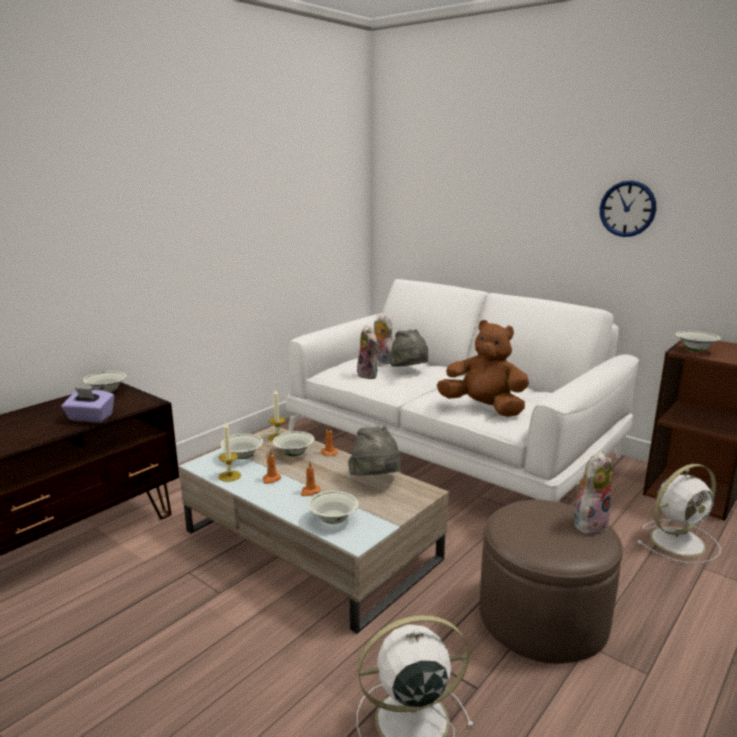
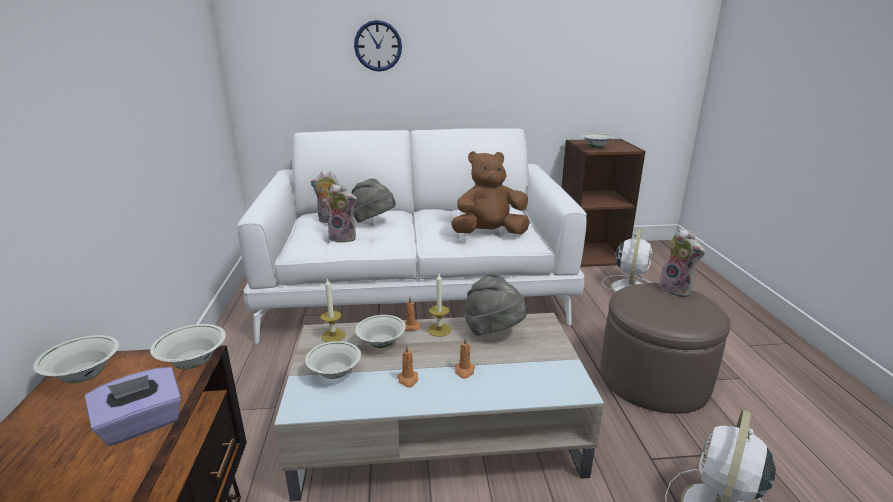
camera: 45 degrees left, 5 degrees up
candle [219,421,241,482] -> candle moved to [428,274,451,337]
white bowl [308,491,359,524] -> white bowl moved to [150,324,226,369]
plush toy [574,451,613,535] -> plush toy turned 150 degrees clockwise [659,228,705,297]
wall clock [600,180,656,237] -> wall clock moved to [354,20,402,72]

